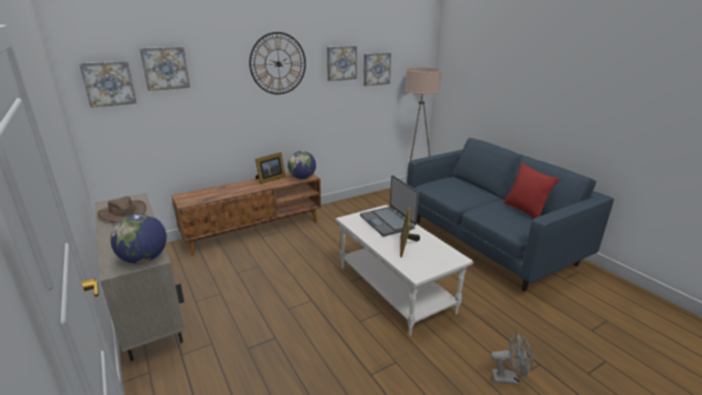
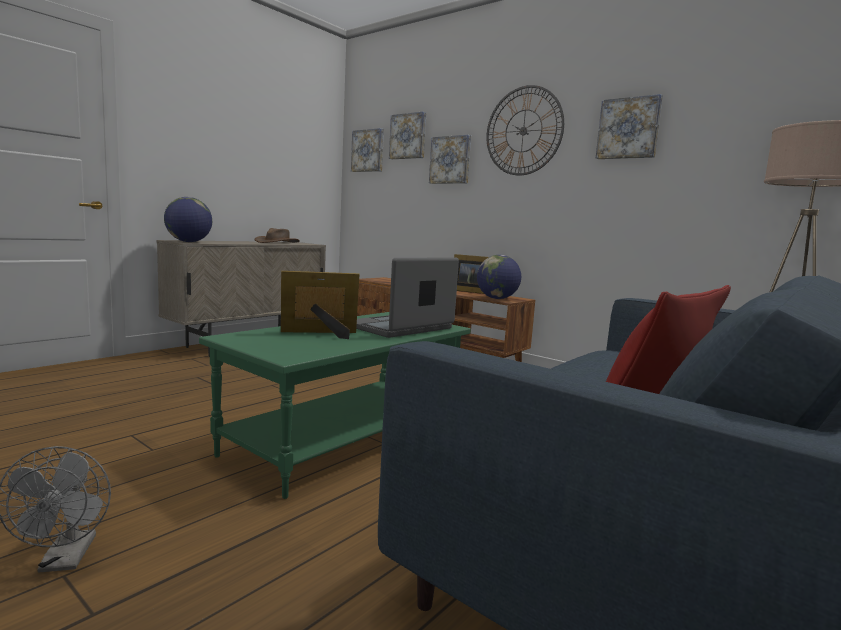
camera: 70 degrees right, 15 degrees down
white coffee table [336,205,474,336] -> green coffee table [199,312,471,499]
picture [363,52,391,86] -> picture moved to [429,135,471,184]

